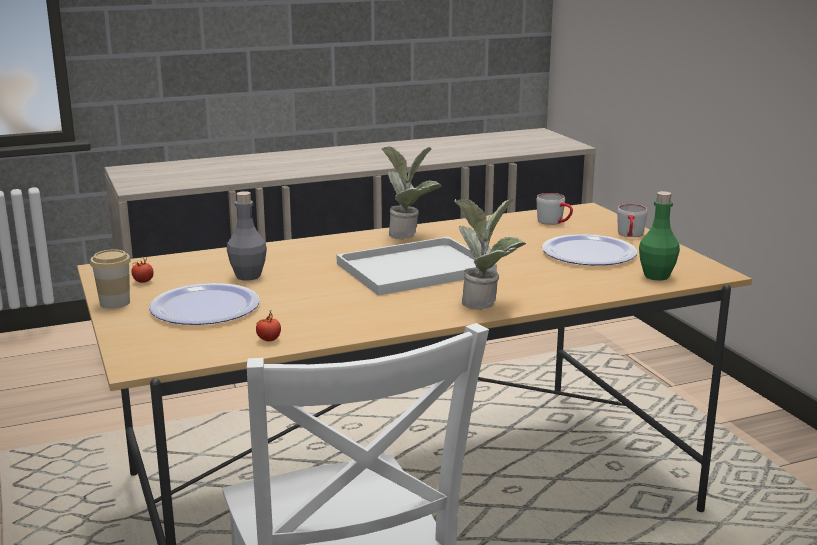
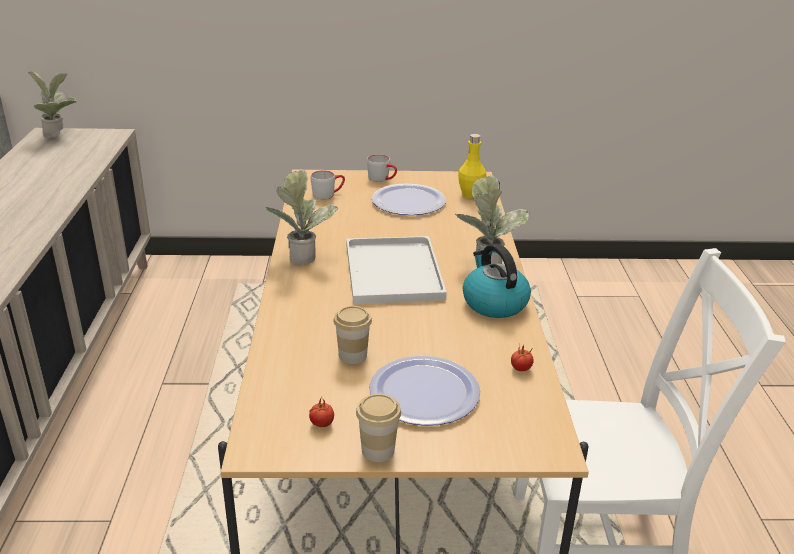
camera: 70 degrees left, 10 degrees up
grey bottle [227,191,267,281] -> cup [333,306,372,364]
green bottle [639,191,680,281] -> yellow bottle [458,134,487,199]
none -> potted plant [28,72,77,138]
none -> kettle [463,244,531,318]

